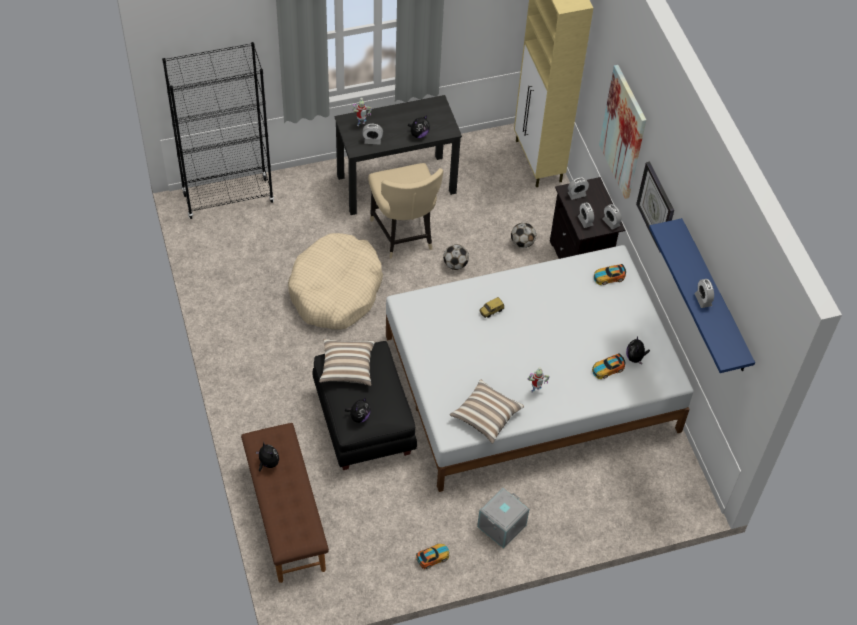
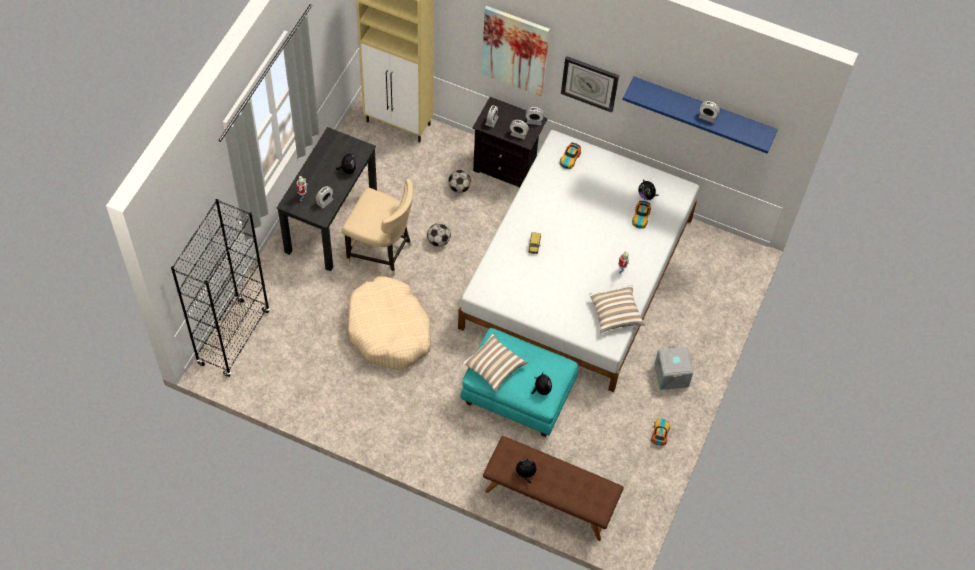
camera: 50 degrees left, 5 degrees up
black ottoman [313,341,417,470] -> turquoise ottoman [460,328,578,437]

